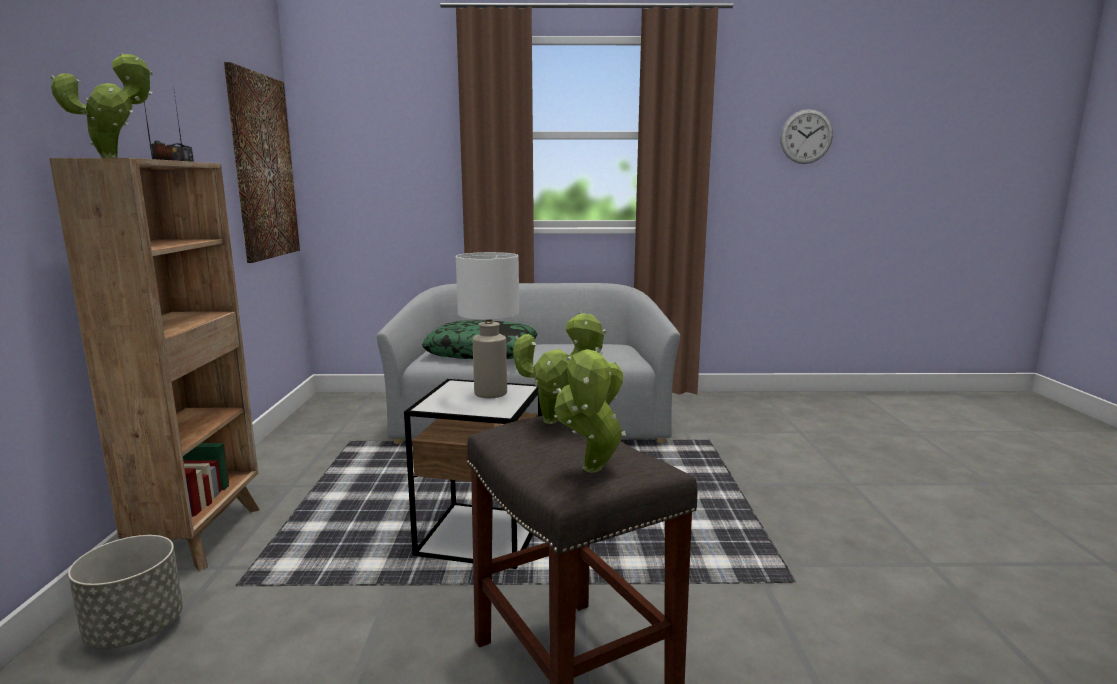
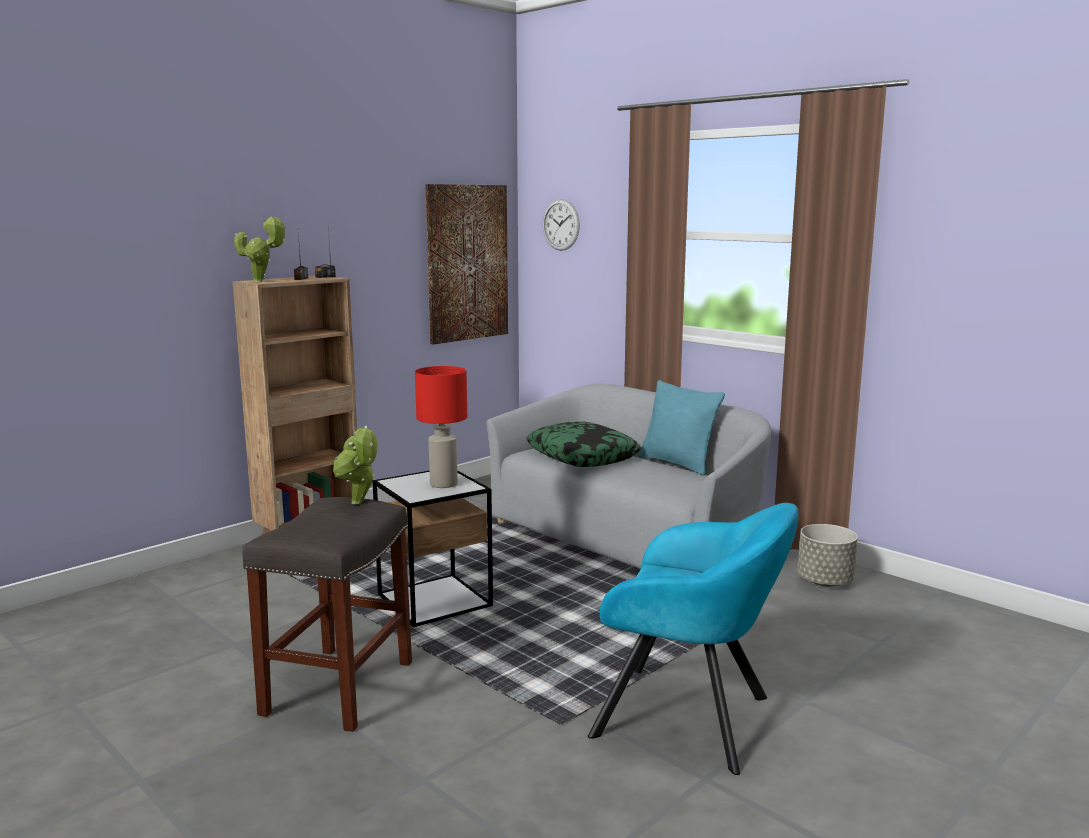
camera: 45 degrees right, 0 degrees up
grey planter [68,535,183,649] -> grey planter moved to [798,524,858,587]
white table lamp [456,252,519,398] -> red table lamp [415,366,467,488]
potted plant [554,347,626,473] -> none
wall clock [780,109,833,164] -> wall clock moved to [543,199,580,251]
none -> turquoise armchair [588,503,798,775]
none -> turquoise pillow [638,380,725,475]

